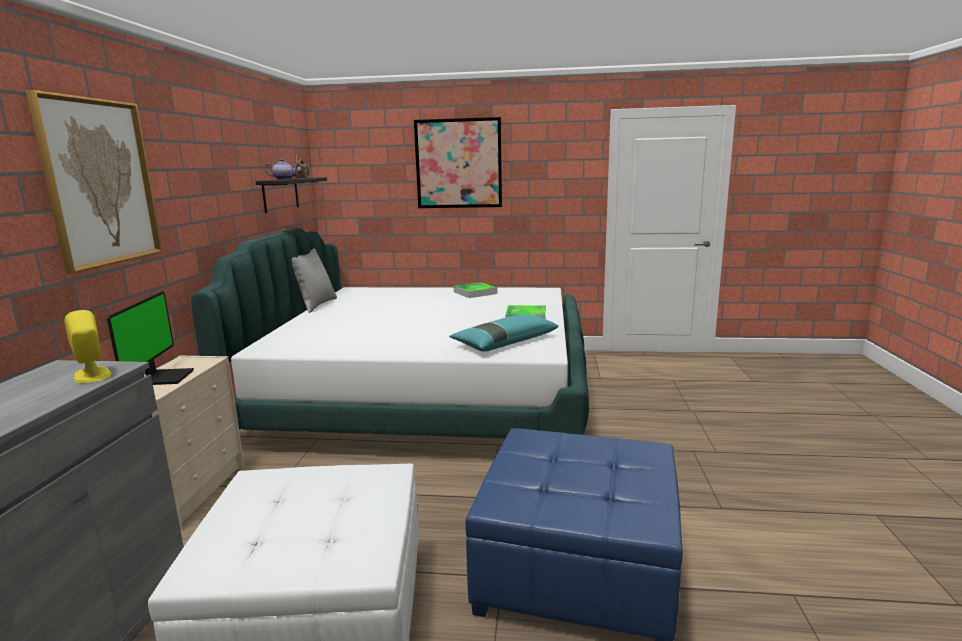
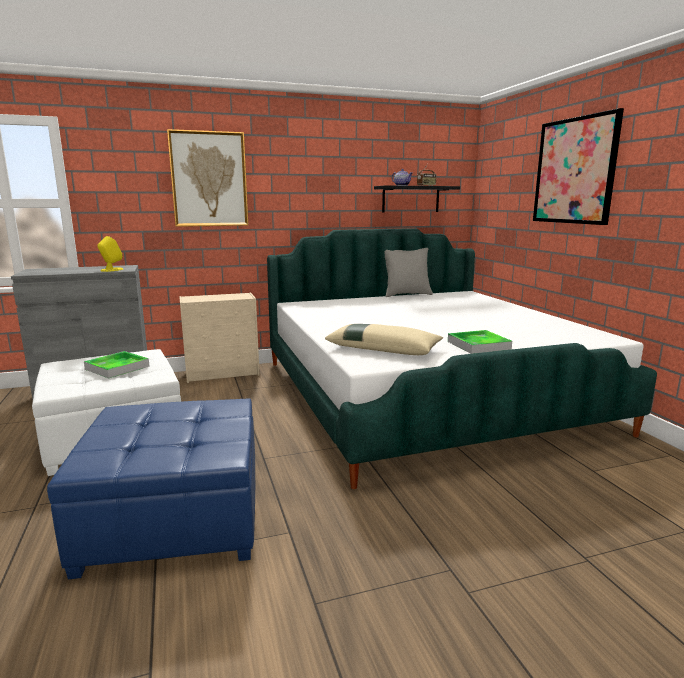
camera: 65 degrees right, 0 degrees up
monitor [107,292,194,385] -> none
turquoise pillow [449,314,559,352] -> beige pillow [325,324,443,355]
tray [454,282,497,298] -> tray moved to [84,351,150,378]

